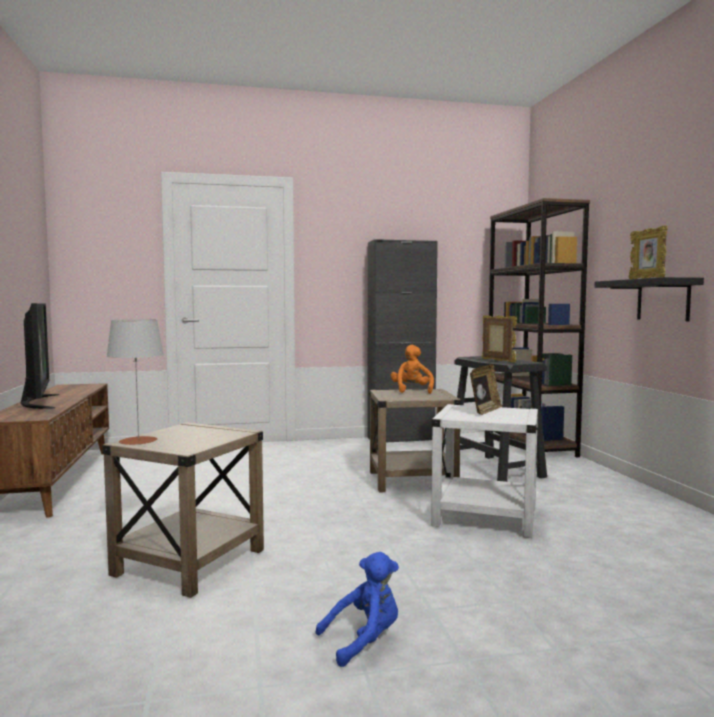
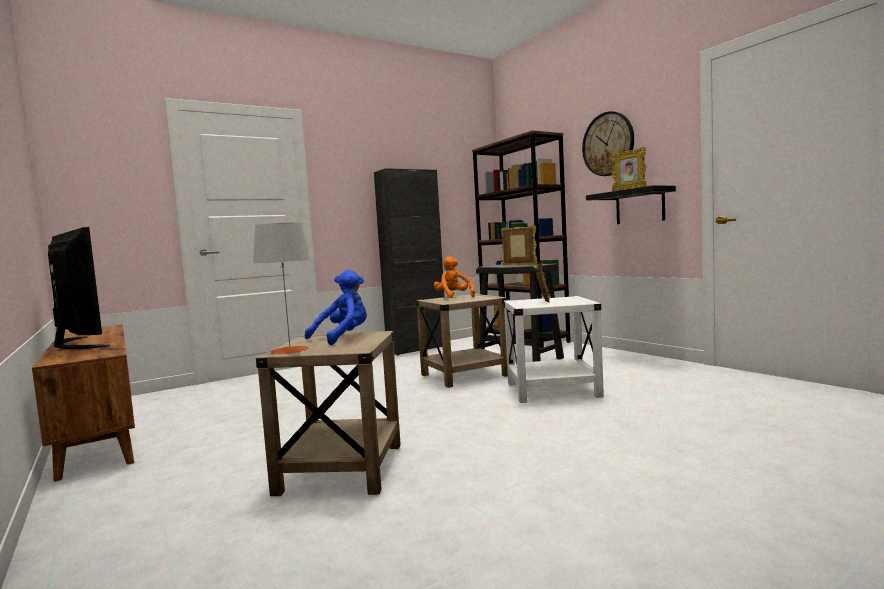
camera: 20 degrees left, 0 degrees up
blue plush toy [316,552,399,667] -> blue plush toy moved to [305,270,367,345]
none -> wall clock [582,111,634,176]

